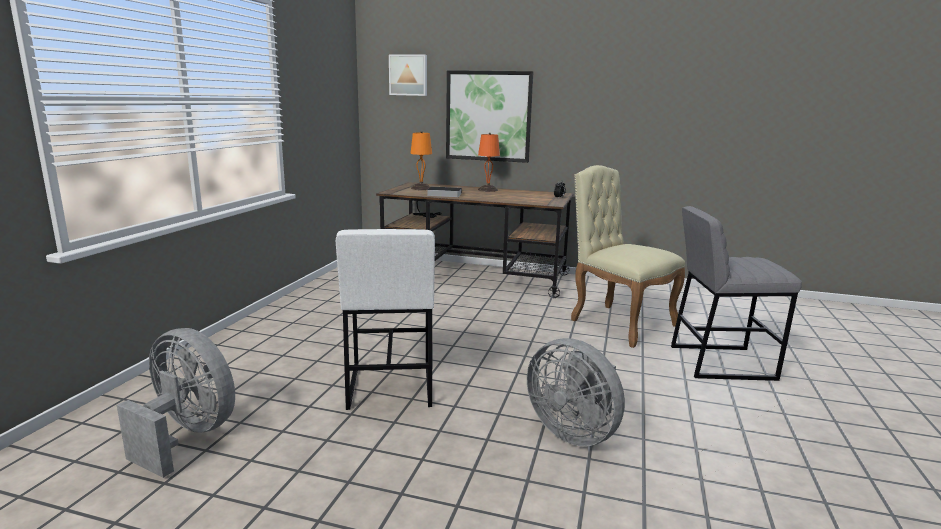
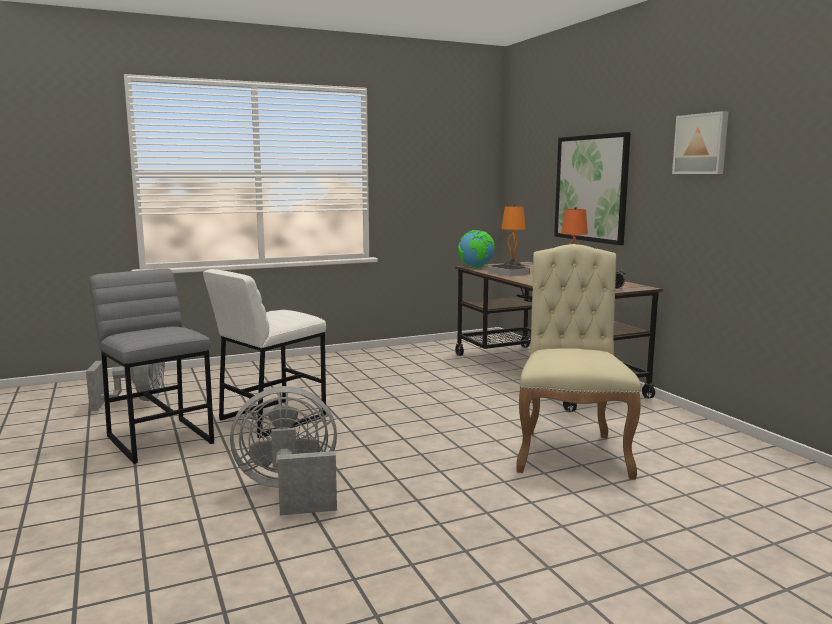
camera: 50 degrees right, 5 degrees down
picture [389,55,427,96] -> picture moved to [672,111,729,174]
grey fan [527,338,625,446] -> grey fan turned 75 degrees clockwise [230,386,337,515]
grey chair [671,206,802,381] -> grey chair moved to [89,269,214,464]
none -> globe [458,230,495,268]

